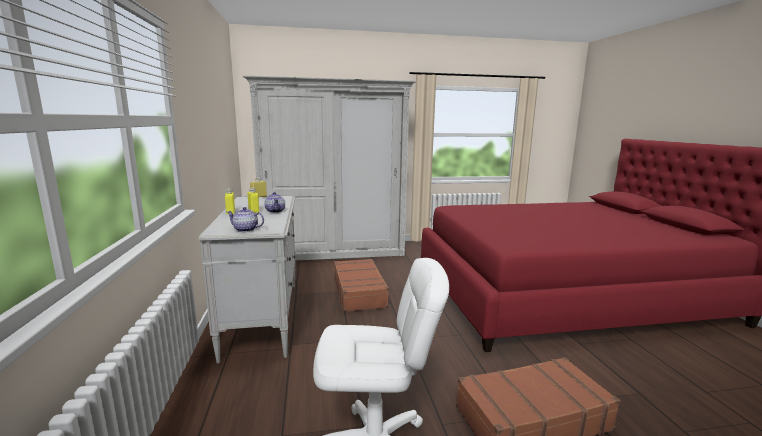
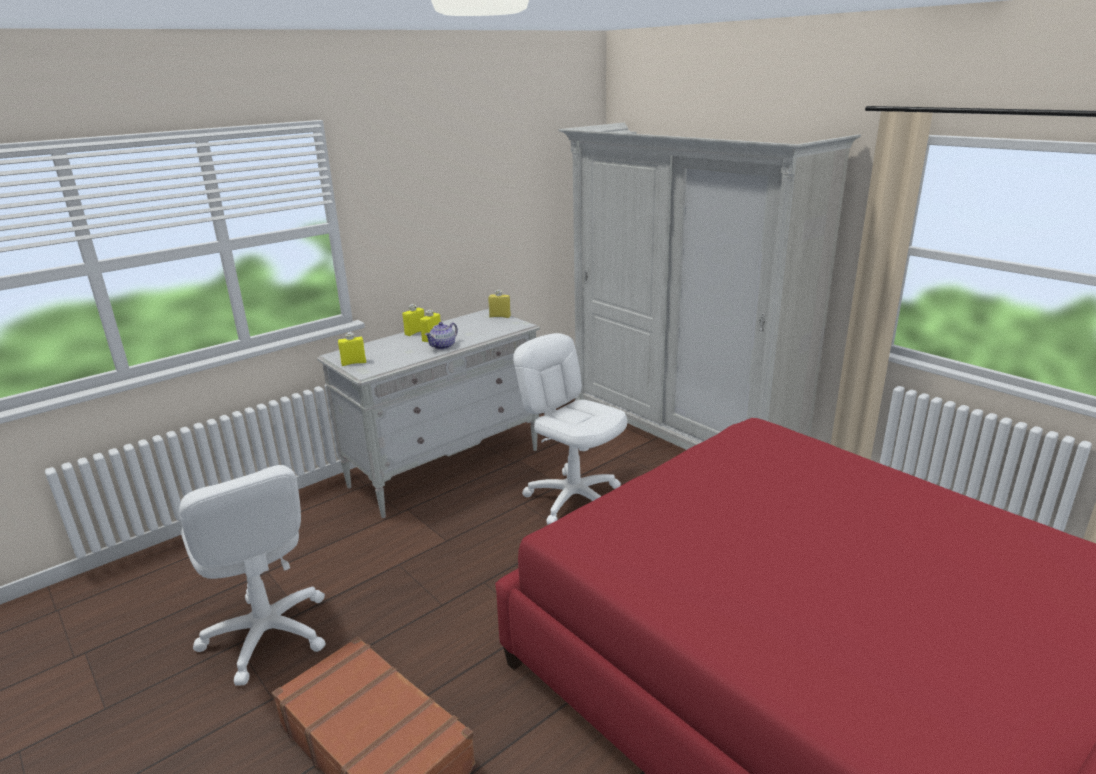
camera: 60 degrees right, 10 degrees up
teapot [227,207,264,232] -> yellow bottle [338,332,366,366]
brown suitcase [334,259,390,312] -> white office chair [513,333,627,525]

